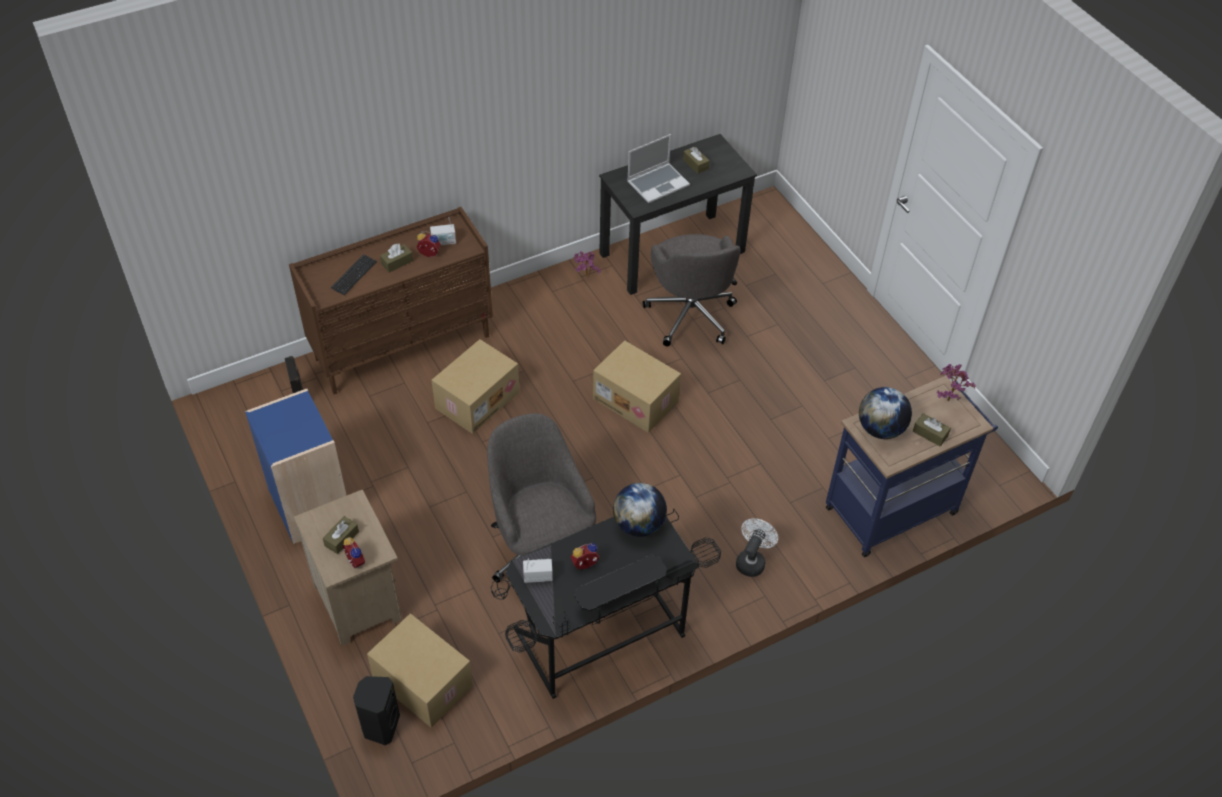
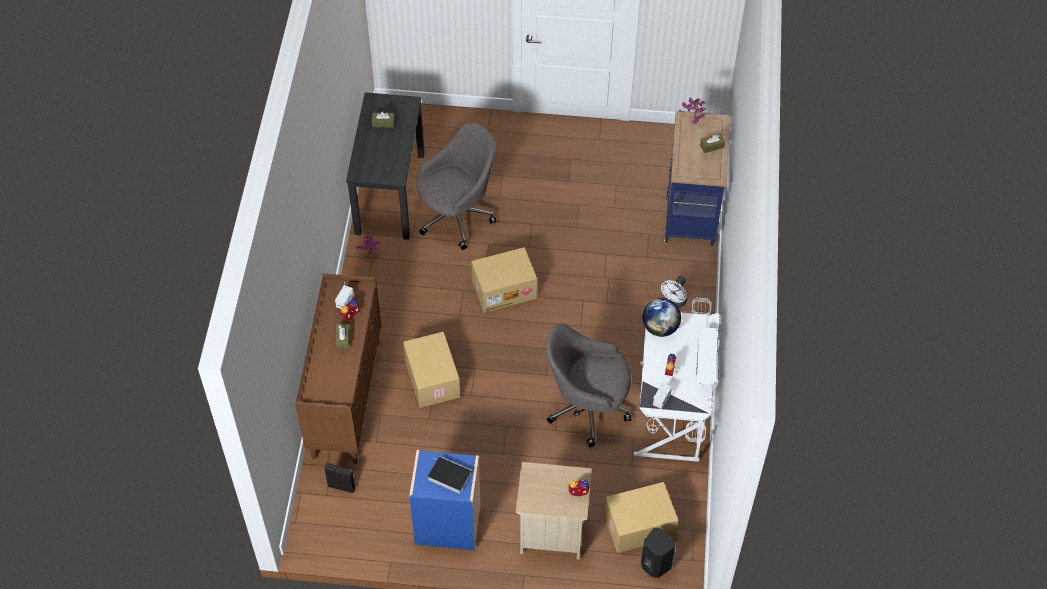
camera: 55 degrees left, 5 degrees up
brown tissue box [323,516,359,554] -> none
keyboard [330,254,377,295] -> none
black desk [491,509,721,699] -> white desk [634,298,720,462]
laptop [627,134,690,203] -> none
grey office chair [642,234,740,346] -> grey office chair turned 60 degrees counterclockwise [416,122,496,250]
white fan [736,518,778,577] -> white fan turned 120 degrees counterclockwise [661,276,687,308]
globe [859,387,912,439] -> none
none -> book [428,456,472,494]

